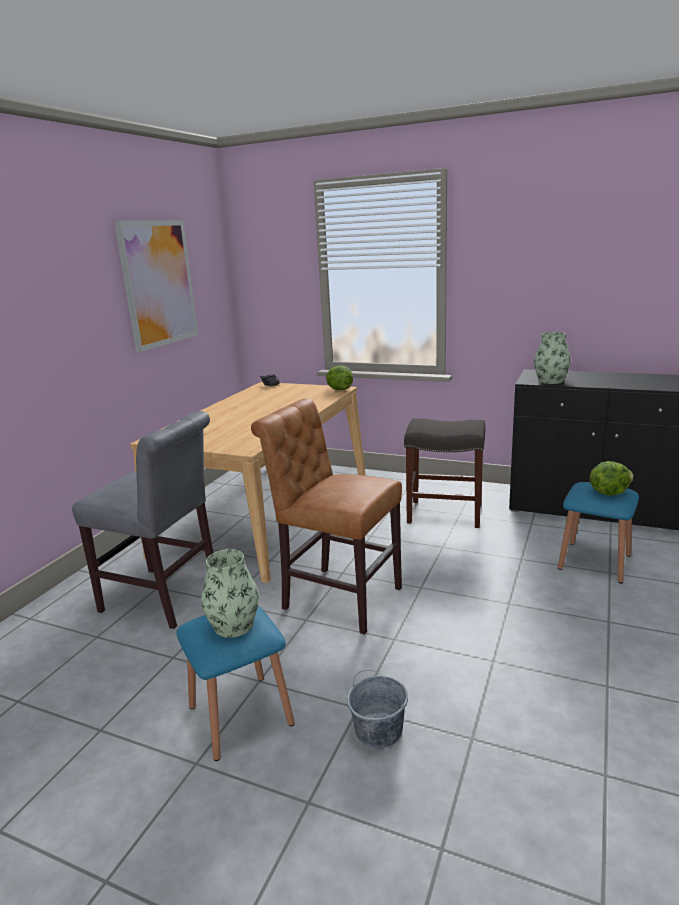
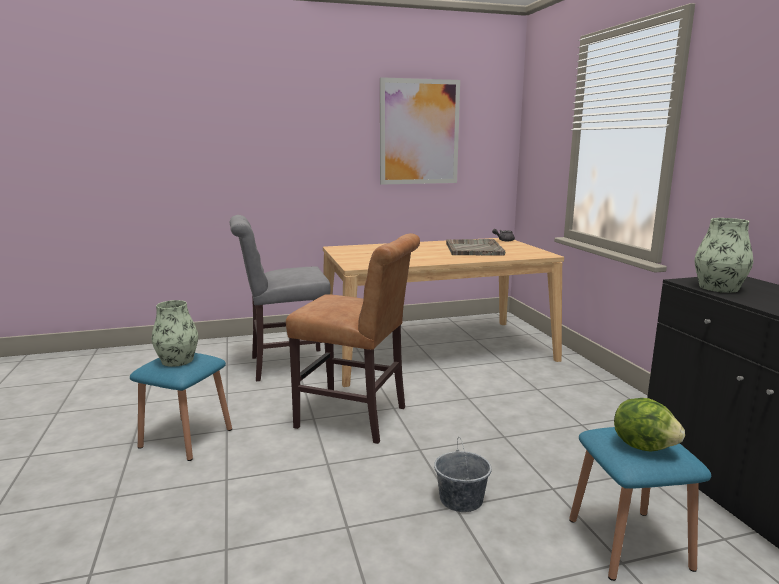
camera: 50 degrees right, 5 degrees down
grey chair [72,411,213,629] -> grey chair turned 90 degrees clockwise [230,215,331,382]
brown chair [251,398,402,635] -> brown chair turned 120 degrees clockwise [286,233,420,444]
lettuce [326,366,353,390] -> none
grey bucket [347,670,408,748] -> grey bucket moved to [434,437,492,512]
grey stool [404,418,486,528] -> none
none -> grey tray [446,239,505,255]

